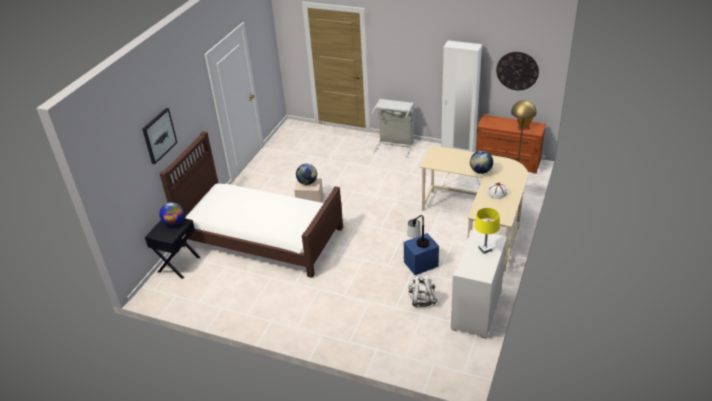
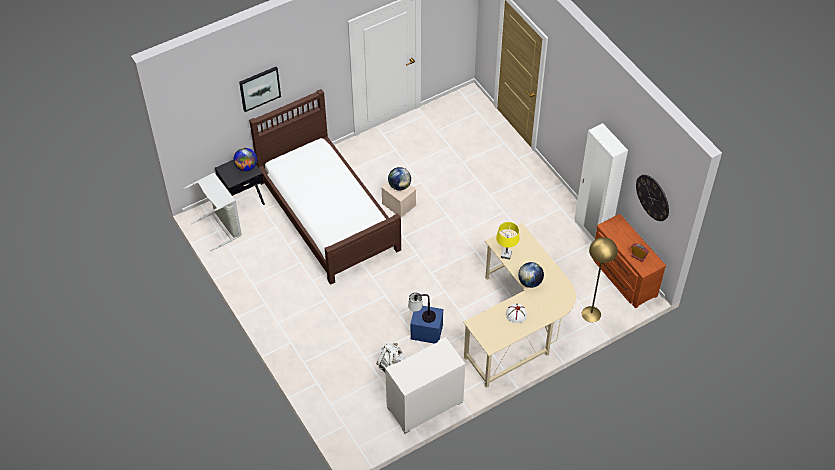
camera: 35 degrees right, 15 degrees up
grey laundry basket [371,99,414,158] -> grey laundry basket moved to [183,173,242,251]
yellow table lamp [474,208,500,254] -> yellow table lamp moved to [496,222,520,260]

